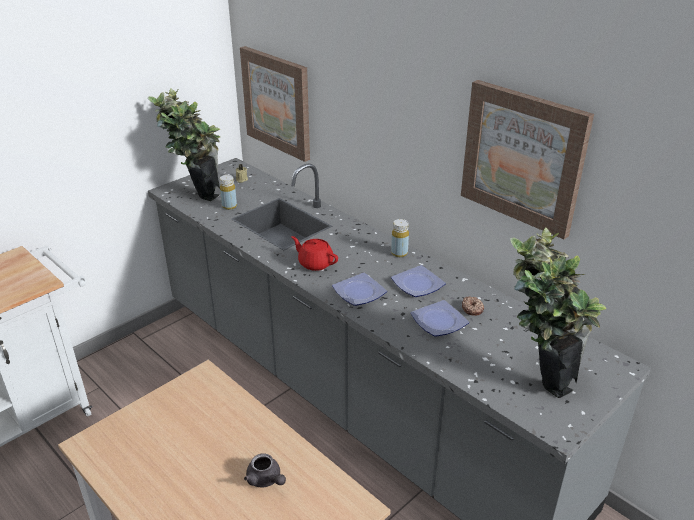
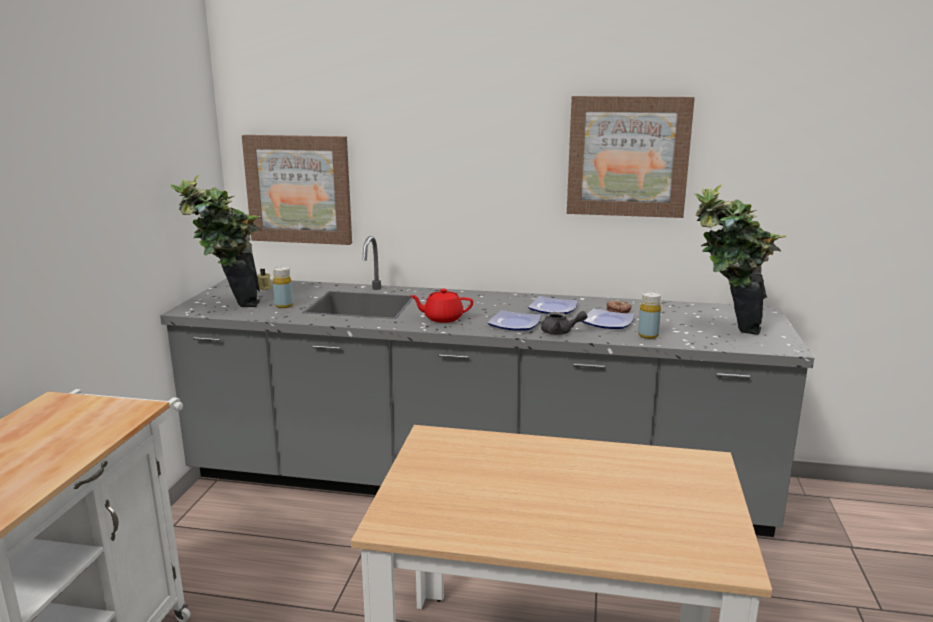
camera: 35 degrees left, 15 degrees down
grey teapot [244,453,286,488] -> grey teapot moved to [541,311,588,335]
yellow bottle [391,219,409,257] -> yellow bottle moved to [638,292,661,339]

